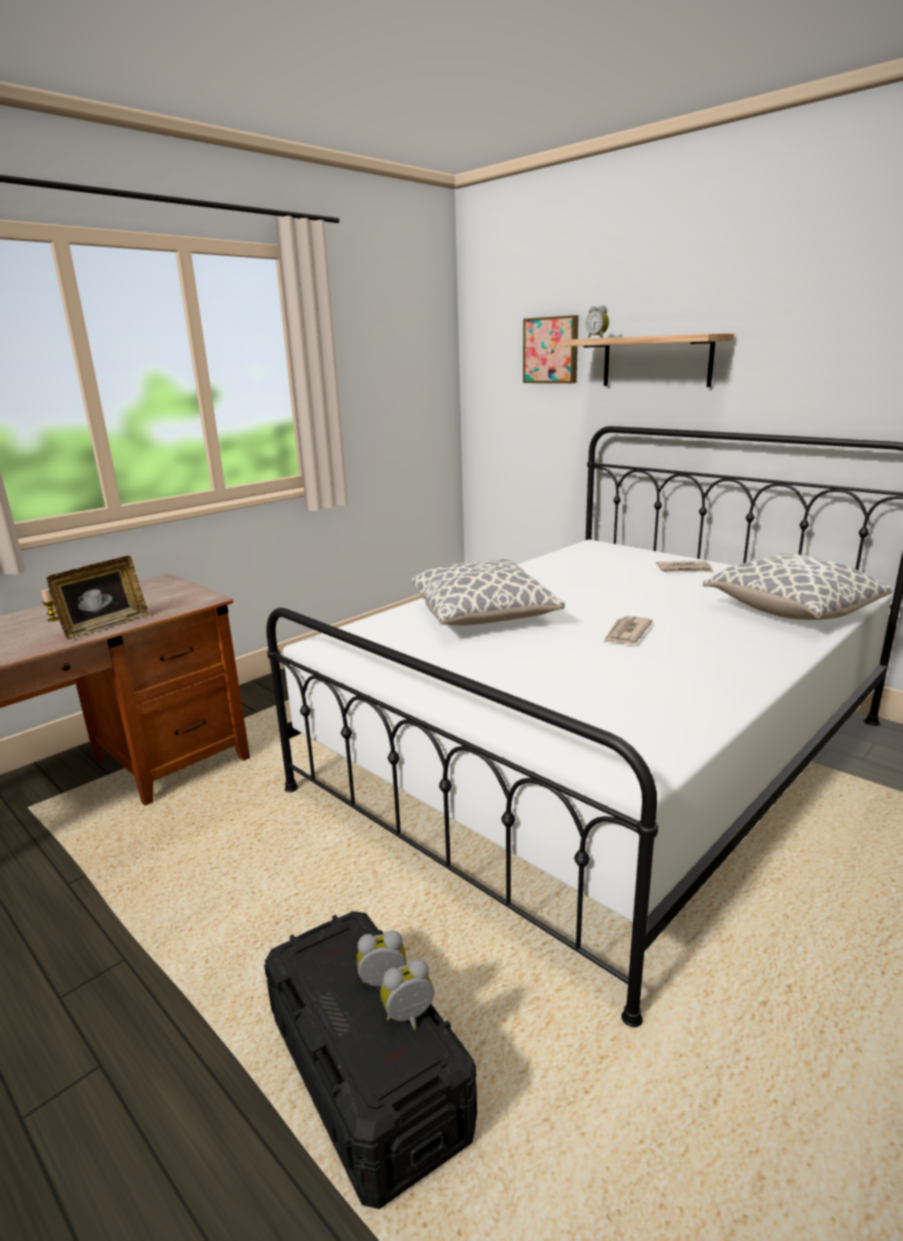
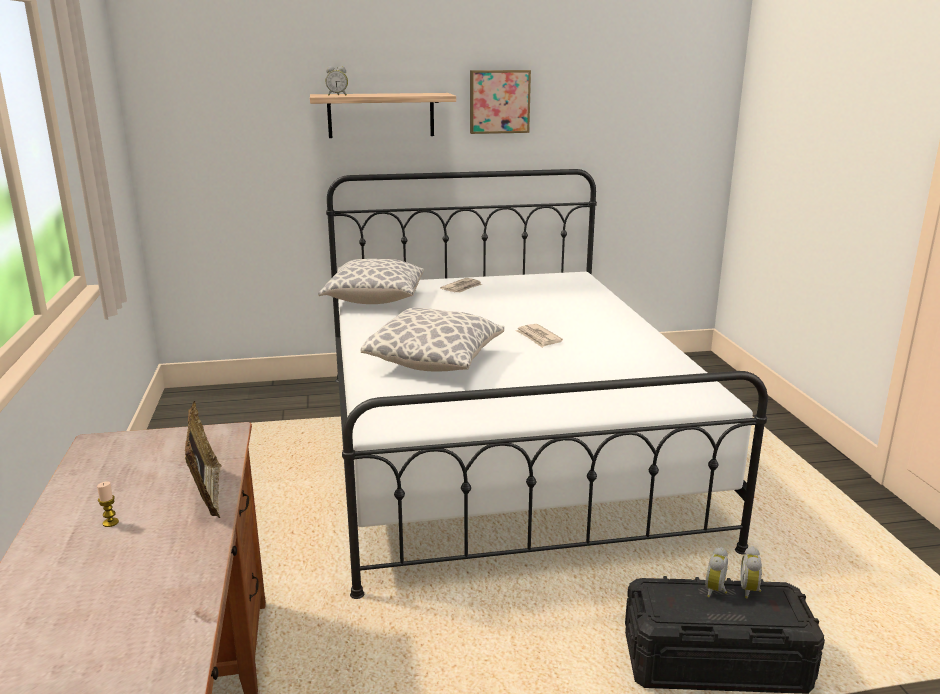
camera: 55 degrees left, 0 degrees up
picture [523,315,579,383] -> picture moved to [470,70,531,134]
pillow [703,553,892,620] -> pillow moved to [318,259,424,304]

